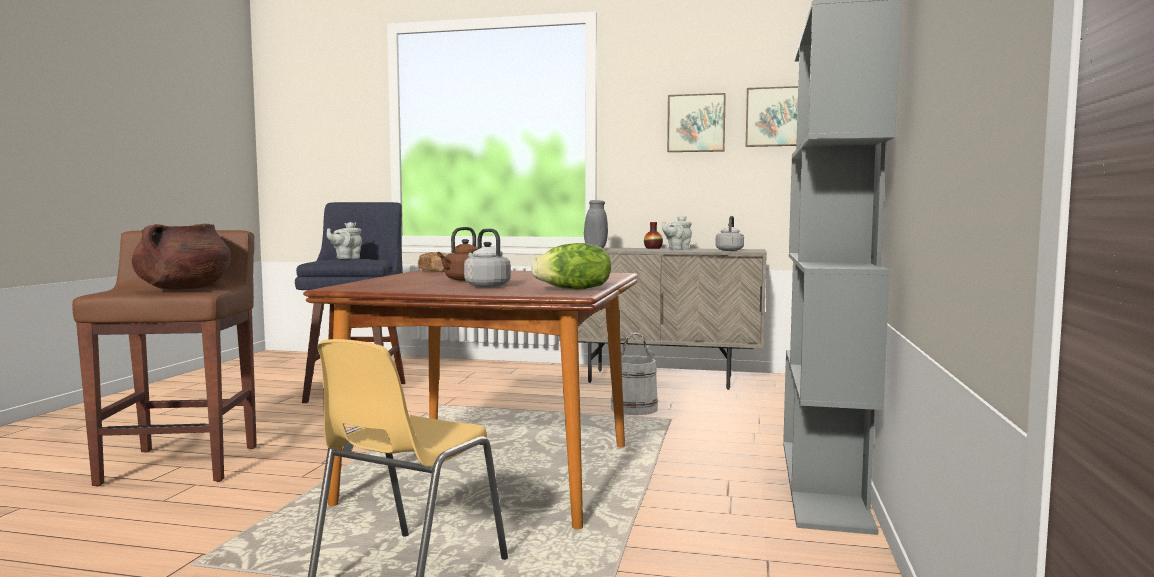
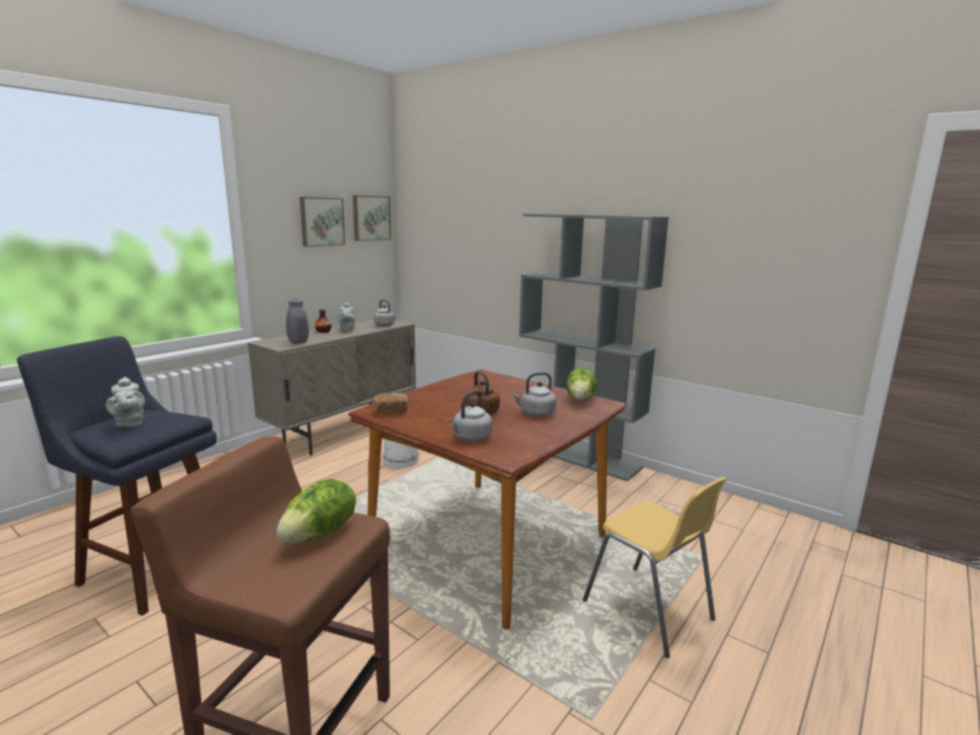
camera: 65 degrees left, 10 degrees up
brown cooking pot [132,223,231,290] -> lettuce [276,479,356,544]
none -> grey kettle [449,390,492,441]

